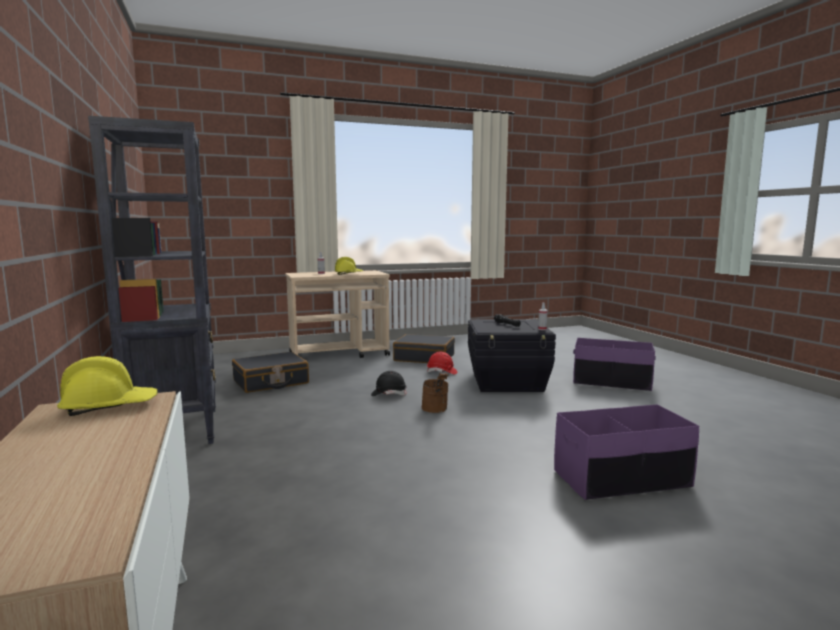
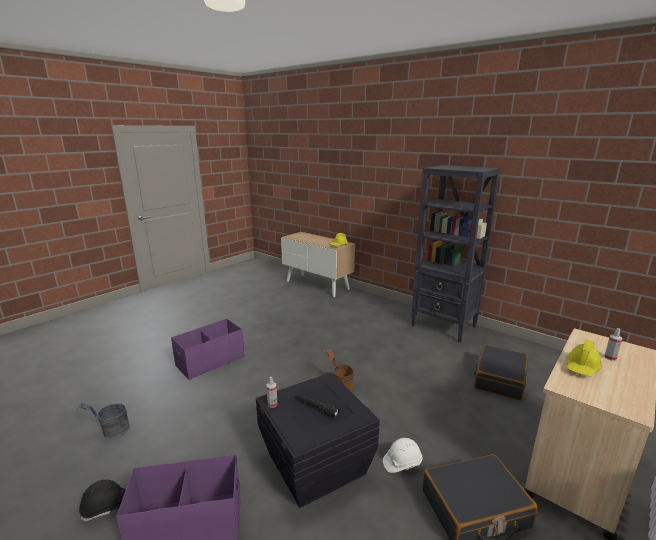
camera: 150 degrees right, 10 degrees up
black hard hat [371,371,407,396] -> black hard hat moved to [79,480,126,521]
red hard hat [427,352,458,375] -> white hard hat [383,438,423,473]
none -> grey bucket [75,401,130,439]

